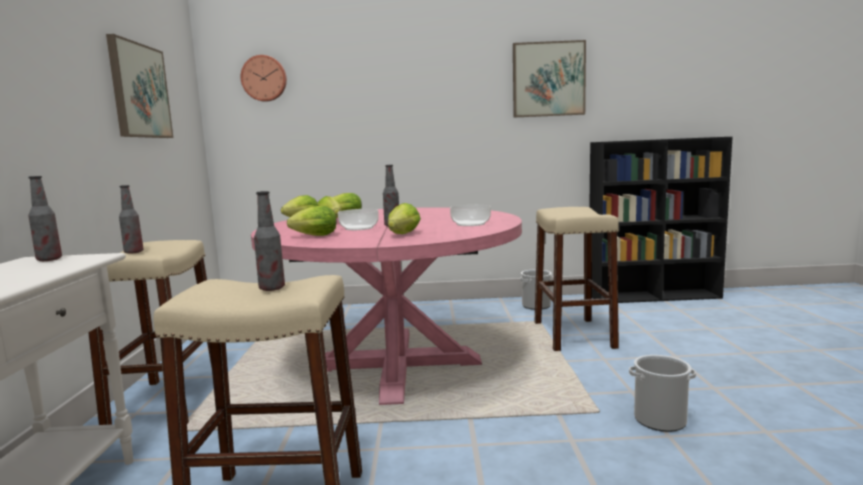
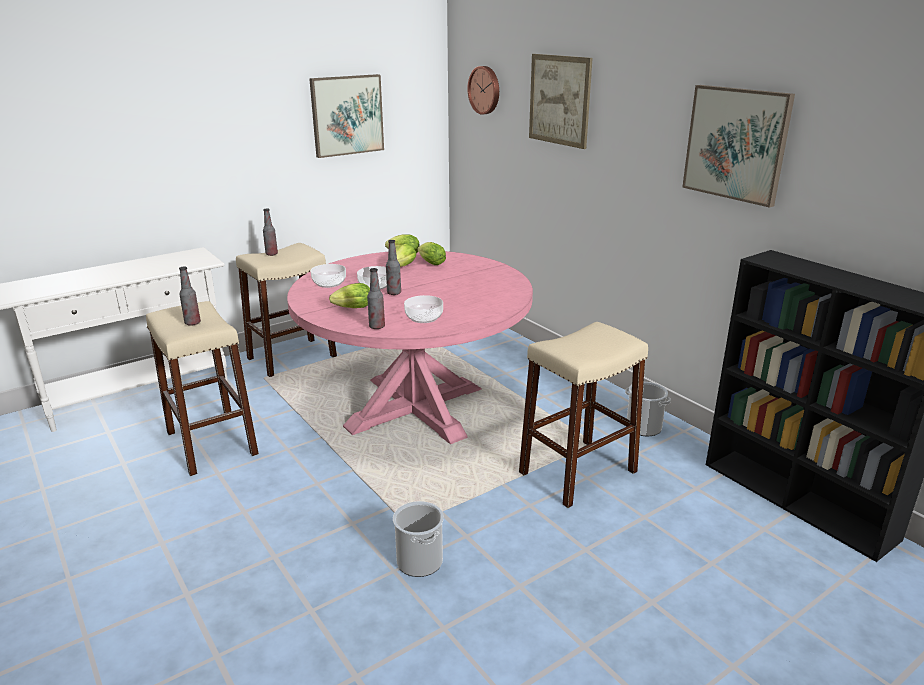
camera: 55 degrees right, 15 degrees up
bottle [28,176,62,261] -> bottle moved to [367,268,385,329]
lettuce [287,206,336,236] -> bowl [310,264,346,288]
none -> picture [529,54,593,149]

